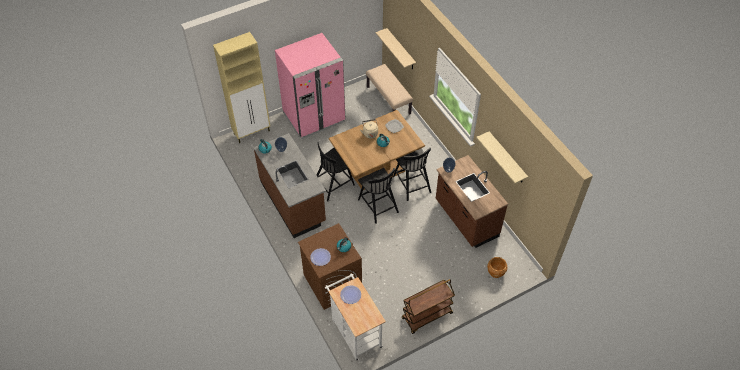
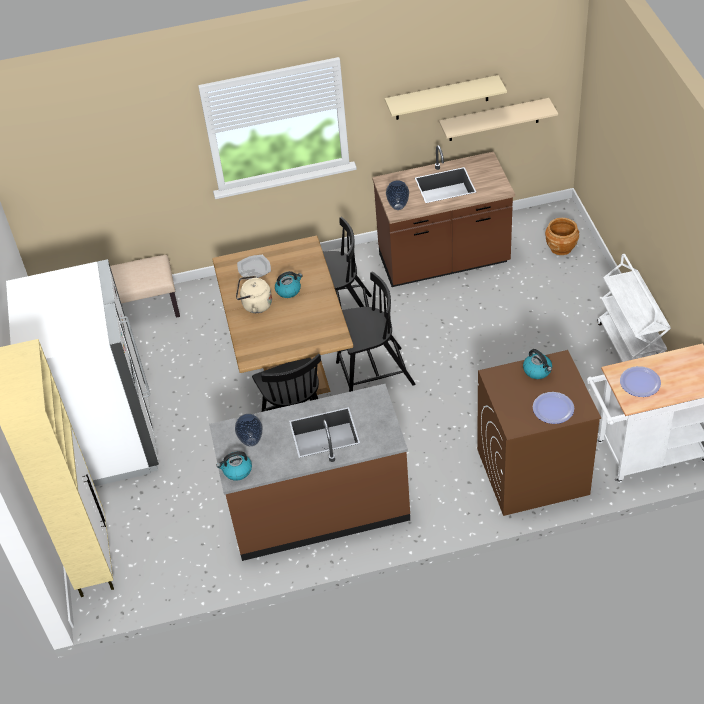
camera: 70 degrees left, 5 degrees down
pink fridge [275,33,345,140] -> white fridge [6,259,159,486]
beige shelf [376,28,416,70] -> beige shelf moved to [439,98,558,141]
brown cart [402,279,455,334] -> white cart [597,254,671,362]

